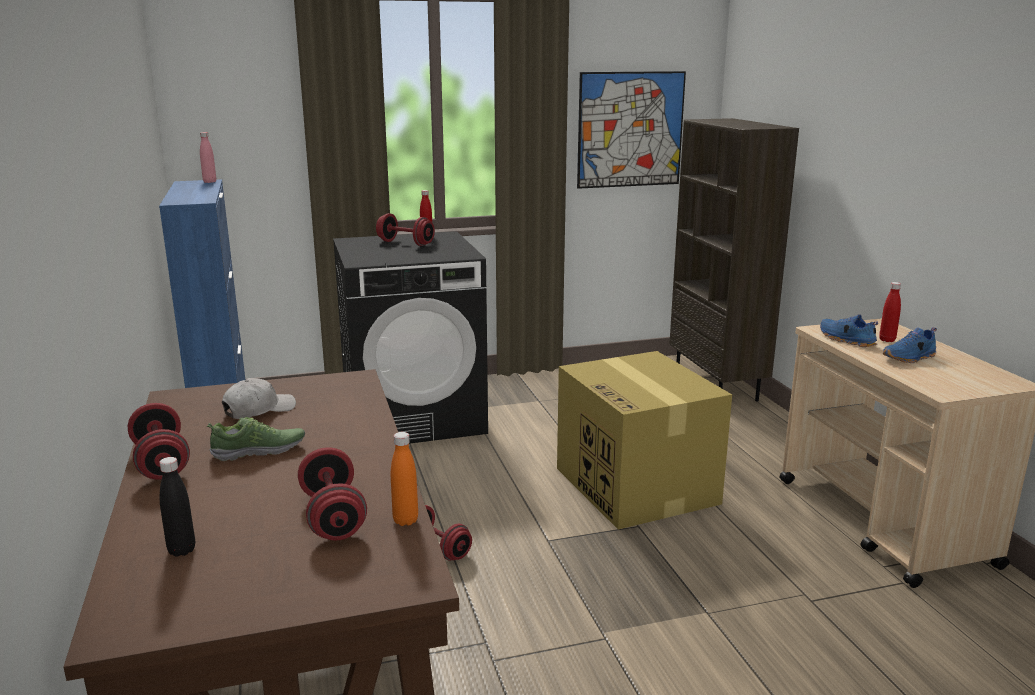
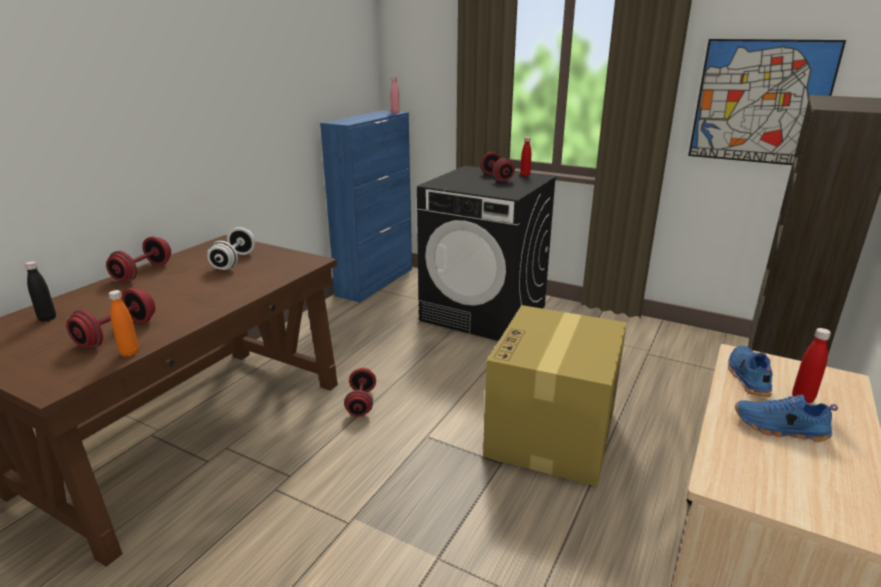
camera: 45 degrees right, 5 degrees up
shoe [207,417,305,461] -> none
white cap [222,378,296,419] -> white dumbbell [207,227,255,270]

